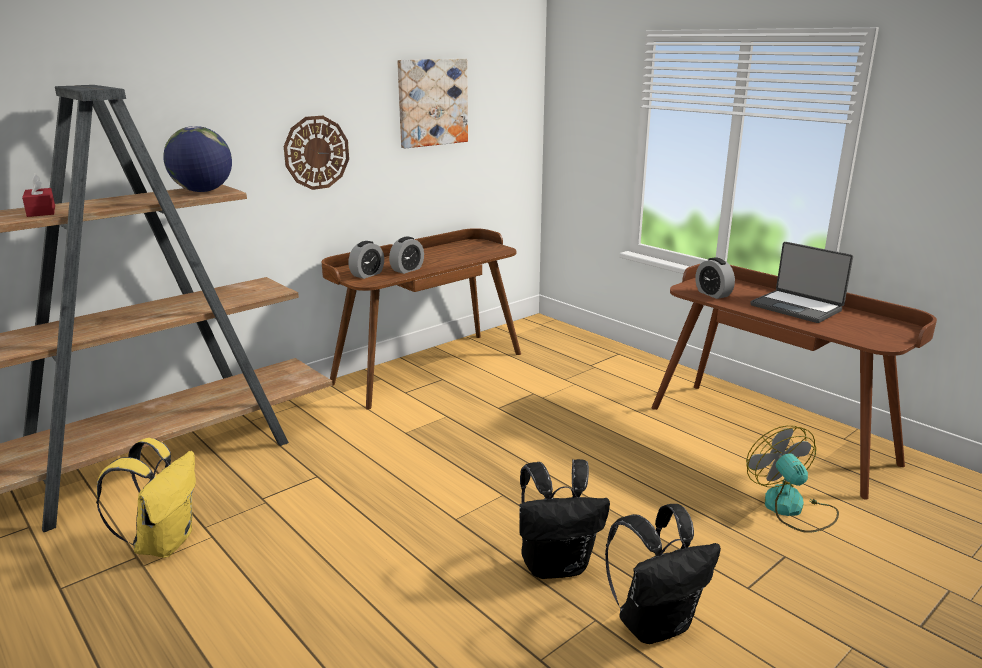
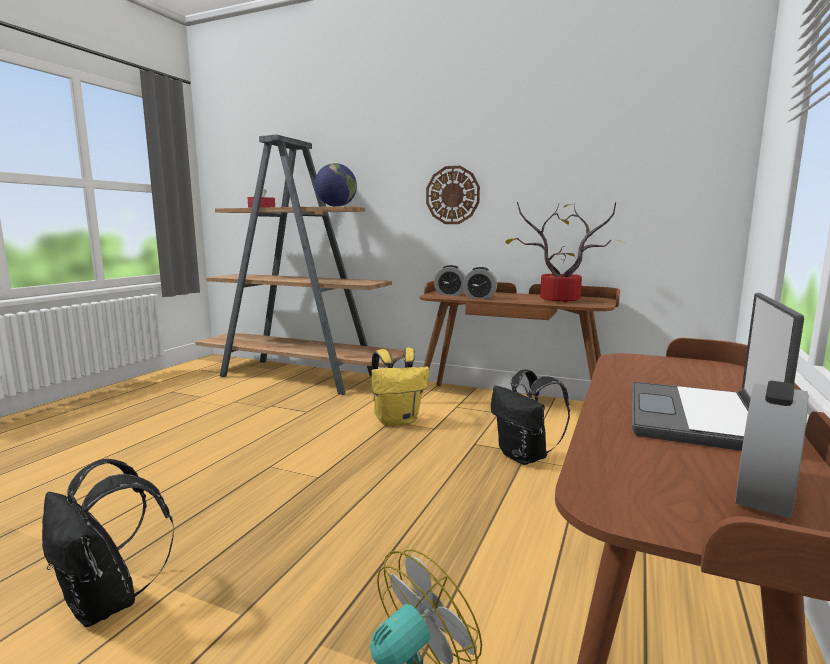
camera: 65 degrees right, 10 degrees down
yellow backpack [96,438,196,558] -> yellow backpack moved to [371,348,429,426]
picture [397,59,468,148] -> none
black backpack [519,459,610,579] -> black backpack moved to [491,369,570,465]
alarm clock [695,257,735,299] -> alarm clock moved to [736,380,808,518]
none -> potted plant [505,201,624,302]

